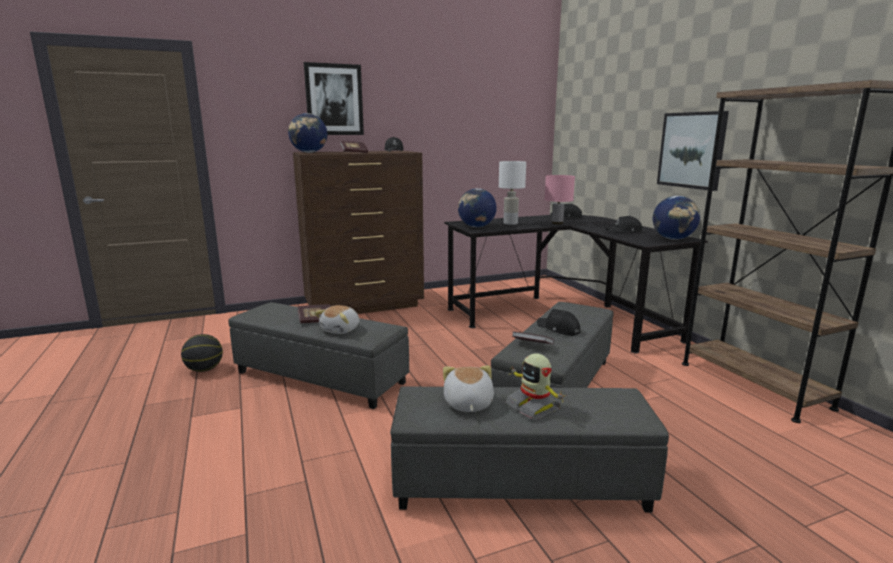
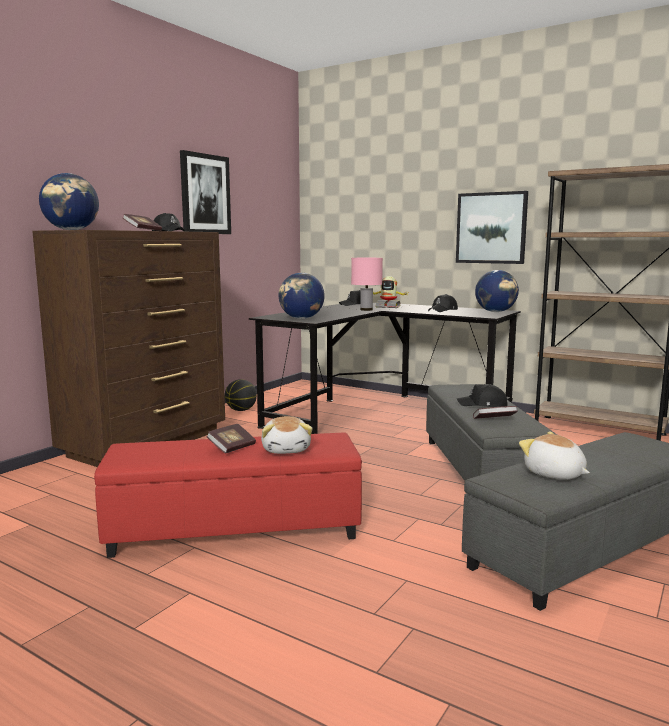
camera: 35 degrees left, 5 degrees down
basketball [181,334,223,372] -> basketball moved to [225,379,257,411]
grey ottoman [228,302,409,409] -> red ottoman [94,433,362,558]
picture [304,62,364,135] -> picture moved to [180,150,231,234]
white table lamp [499,161,526,225] -> none
toy robot [505,353,564,420] -> toy robot moved to [373,276,407,308]

